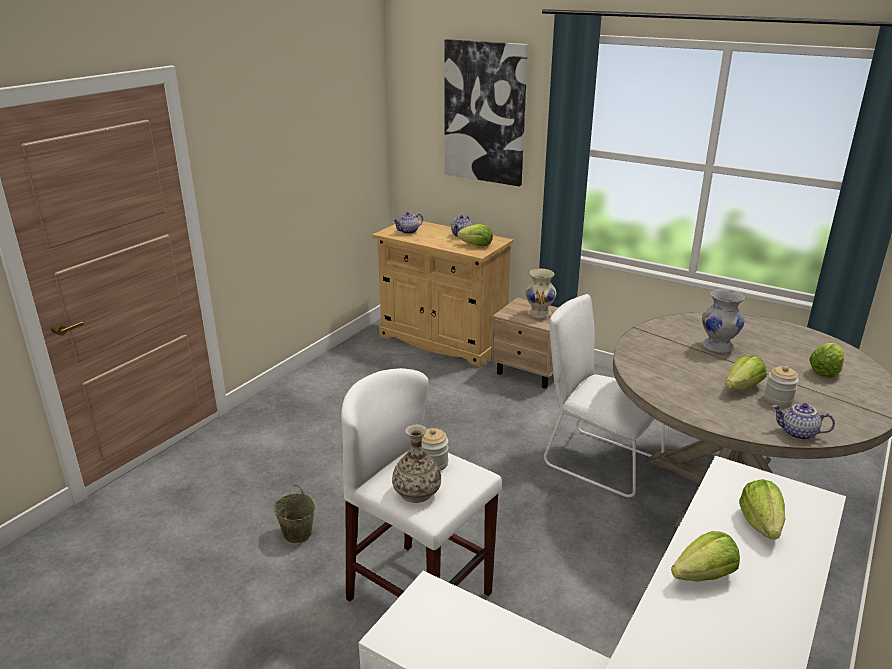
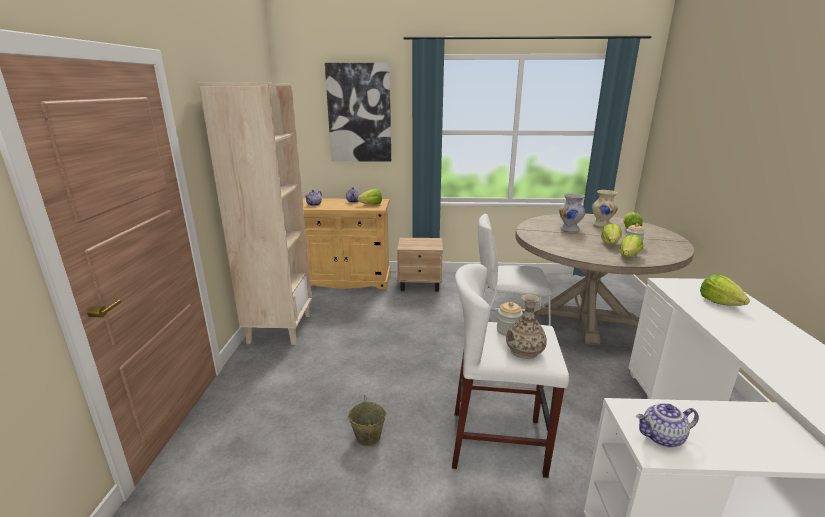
camera: 30 degrees left, 5 degrees down
beige vase [525,269,556,318] -> beige vase moved to [592,190,618,227]
lettuce [671,531,740,582] -> lettuce moved to [620,234,643,257]
teapot [772,403,835,440] -> teapot moved to [636,403,699,448]
none -> beige bookcase [199,83,312,345]

